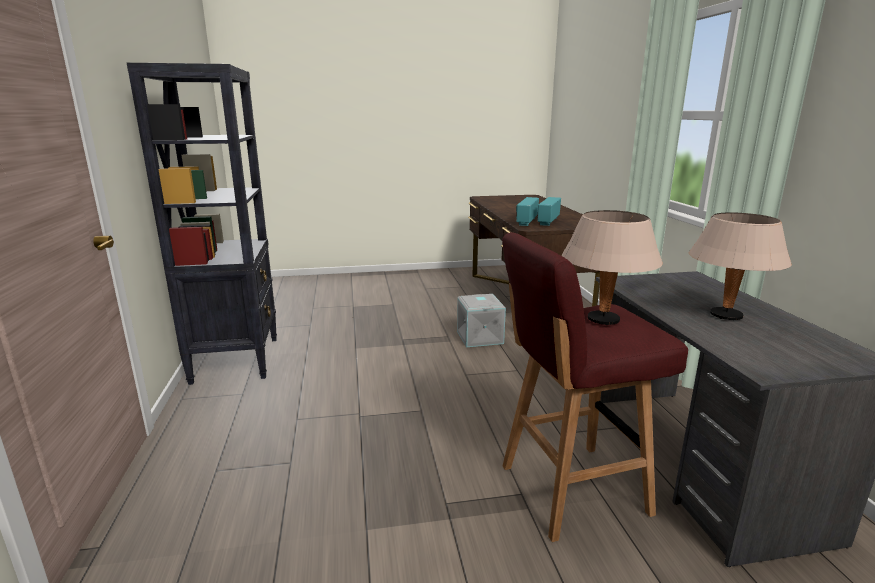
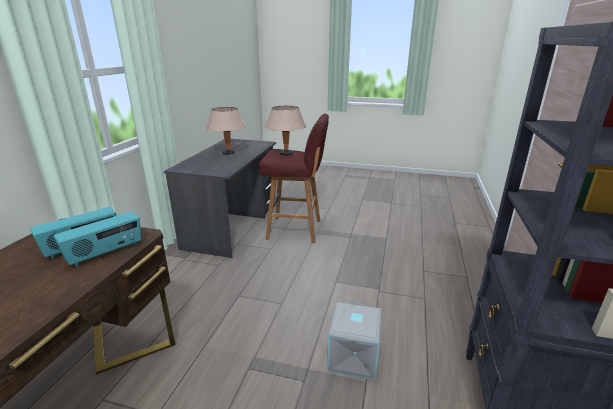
camera: 155 degrees left, 5 degrees up
grey storage box [457,294,506,347] -> grey storage box moved to [327,302,382,380]

